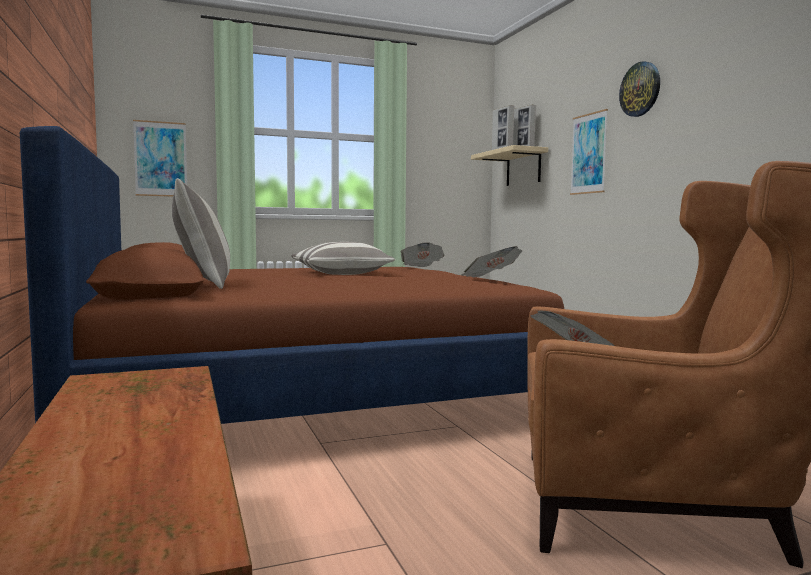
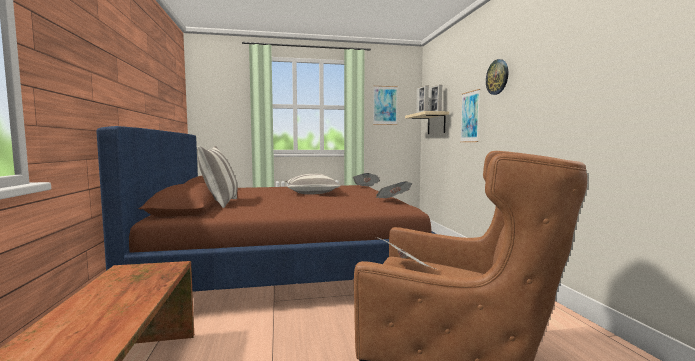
camera: 10 degrees right, 0 degrees up
picture [133,120,187,197] -> picture moved to [373,86,398,125]

